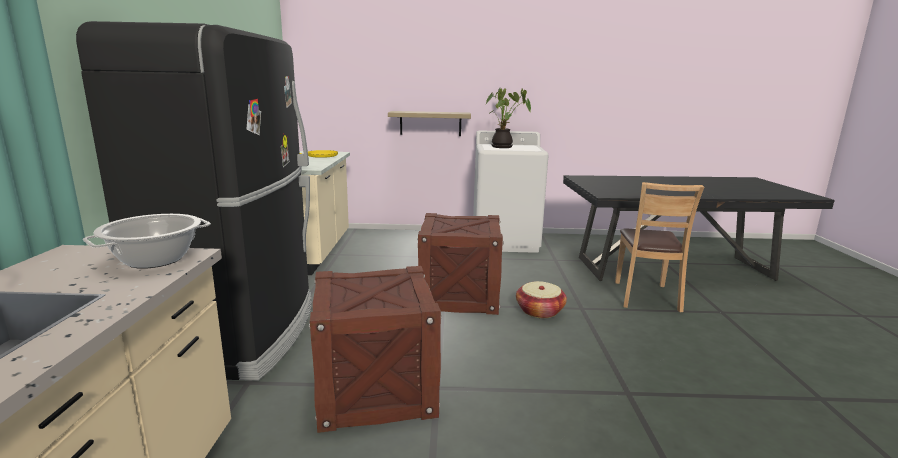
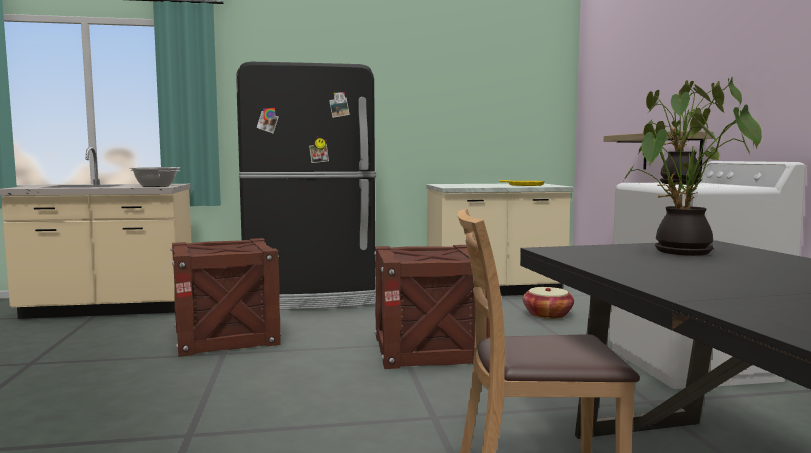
camera: 80 degrees right, 10 degrees down
basket [516,281,567,318] -> basket moved to [523,287,574,319]
none -> potted plant [624,105,762,256]

